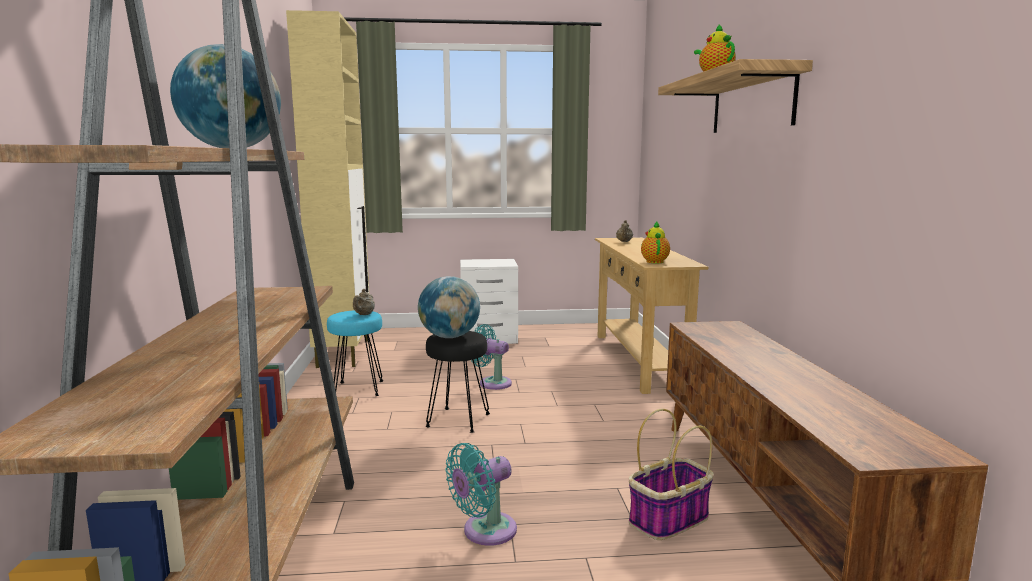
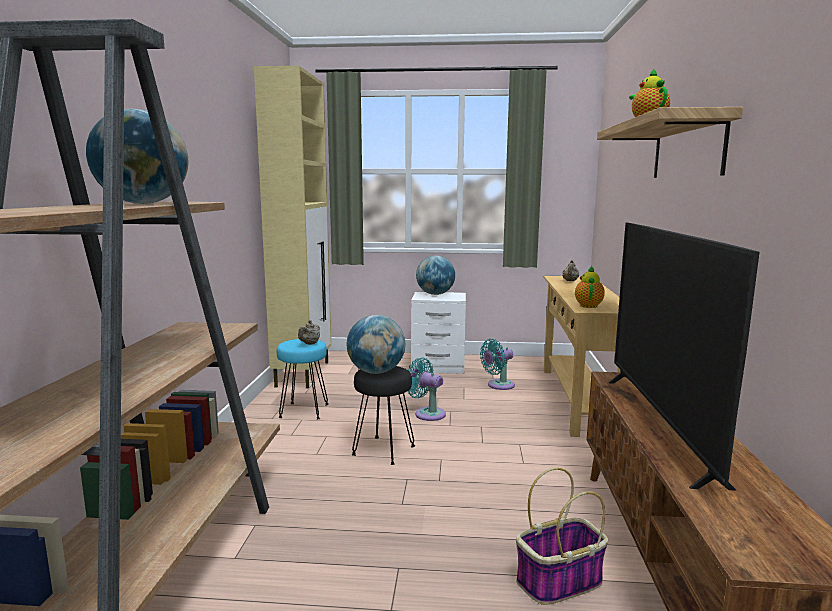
camera: 10 degrees right, 0 degrees up
turquoise fan [445,443,517,546] -> turquoise fan moved to [480,339,515,390]
none -> globe [416,256,455,295]
none -> television [608,223,760,491]

